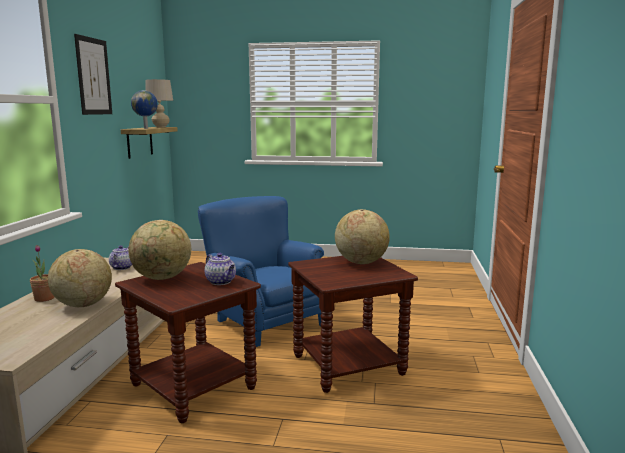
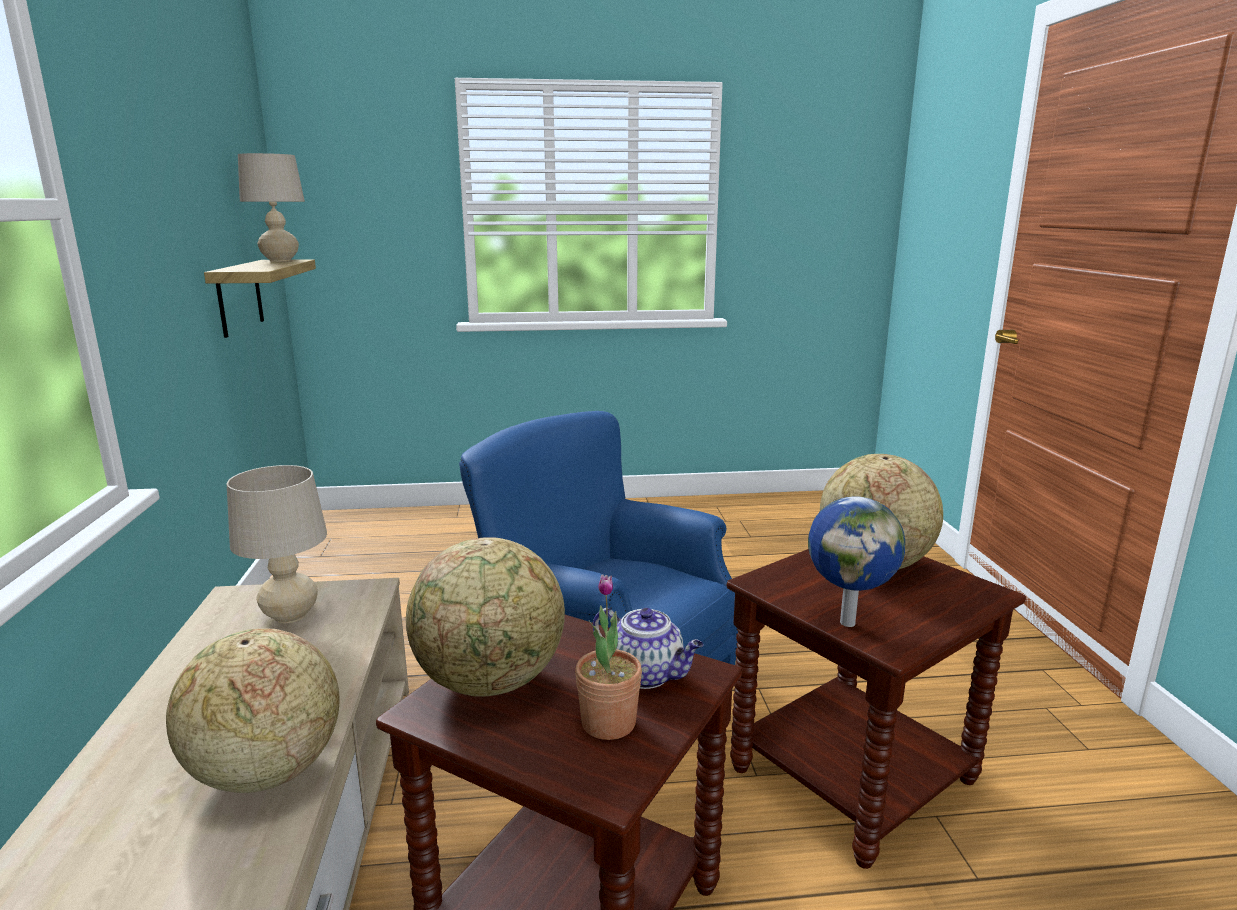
camera: 15 degrees left, 5 degrees up
potted plant [30,245,54,302] -> potted plant moved to [575,574,642,740]
picture [74,34,112,115] -> none
teapot [109,245,132,270] -> beige table lamp [227,465,327,623]
globe [131,90,158,129] -> globe moved to [808,496,905,627]

